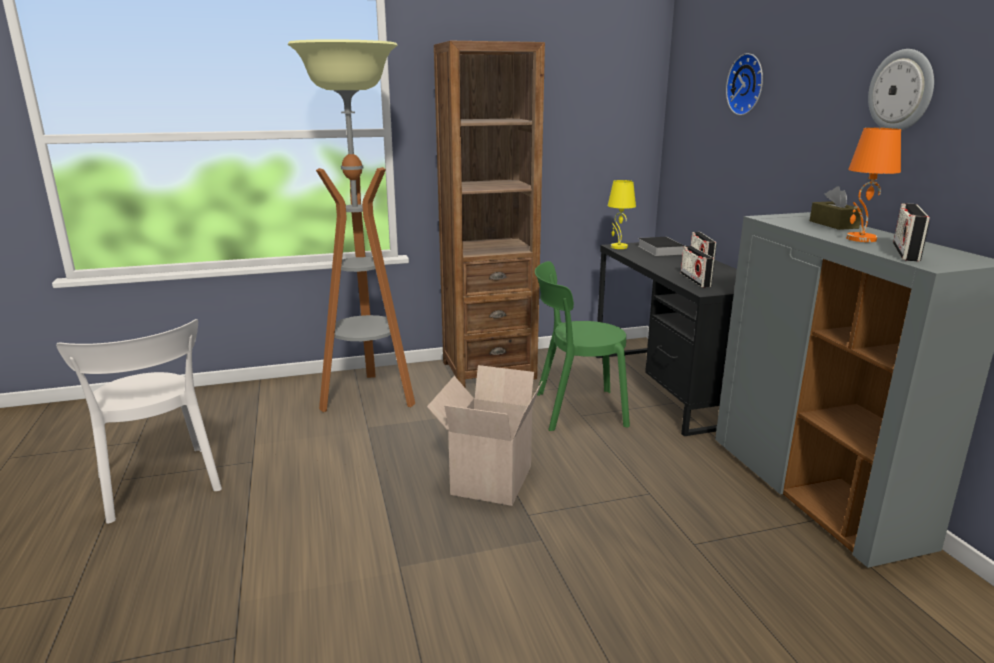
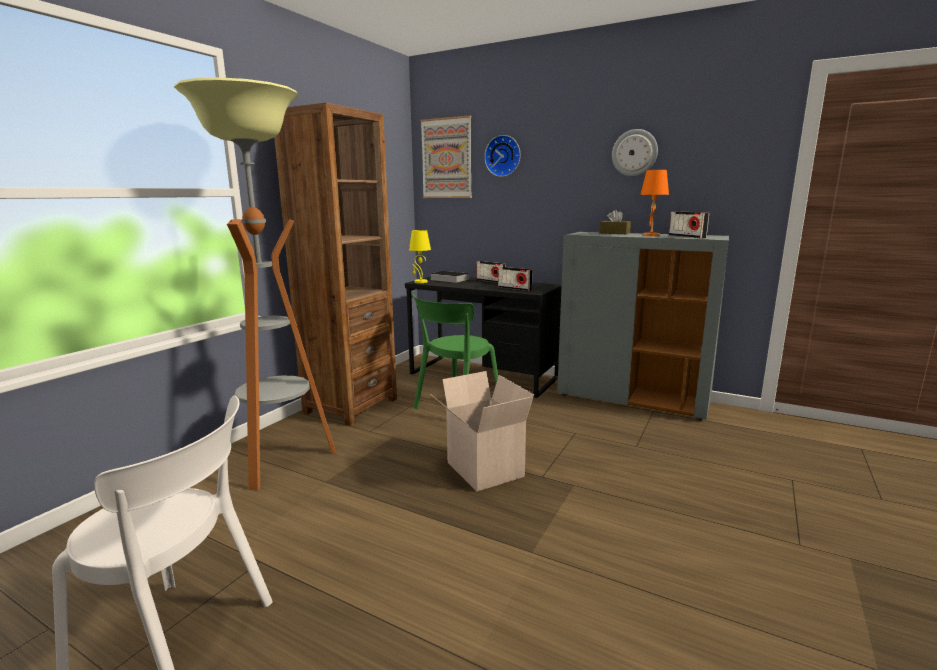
camera: 45 degrees left, 5 degrees down
none -> picture [420,115,472,198]

